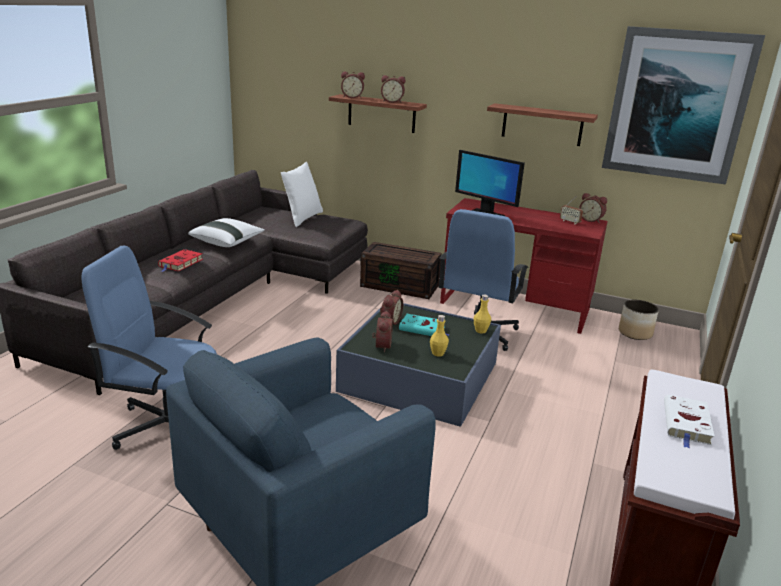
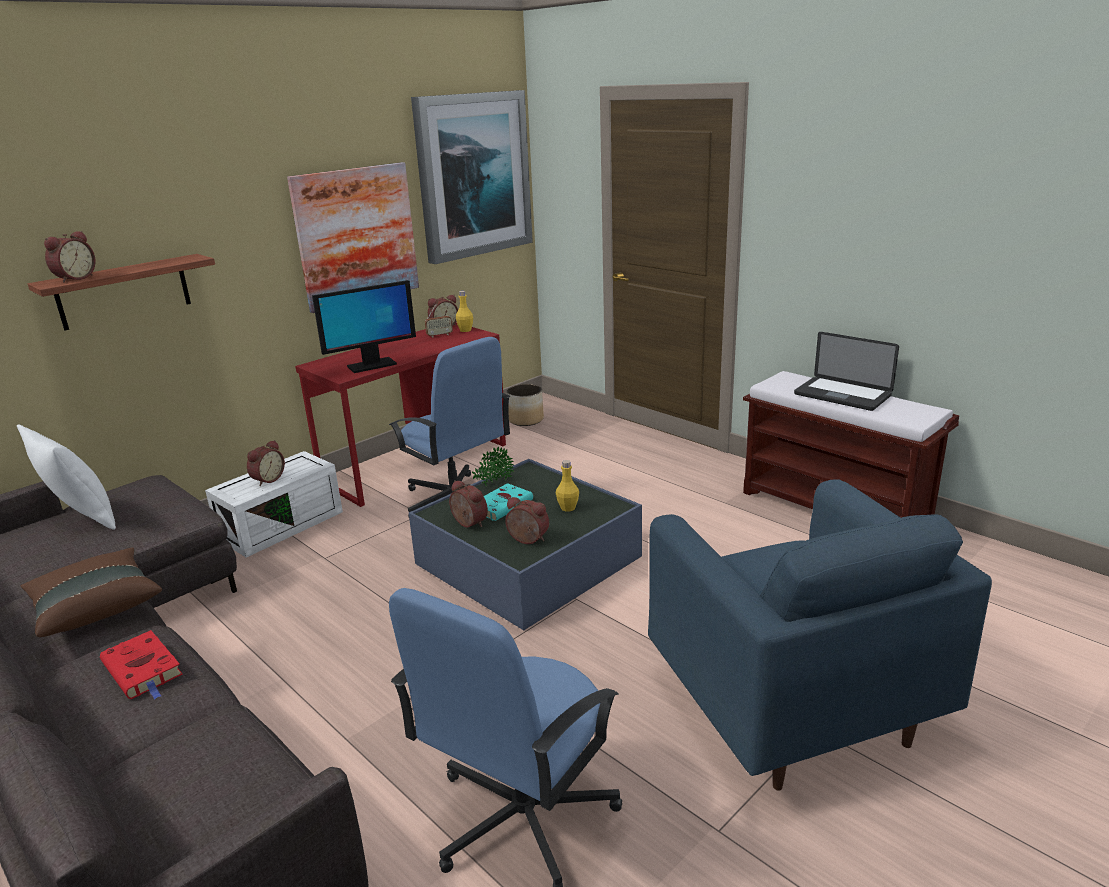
camera: 65 degrees left, 0 degrees up
white pillow [188,218,265,247] -> brown pillow [21,547,162,637]
brown storage box [360,242,441,299] -> white storage box [205,451,343,557]
alarm clock [381,75,405,103] -> alarm clock moved to [247,440,285,486]
yellow bottle [474,295,491,334] -> yellow bottle moved to [456,291,473,332]
shelf [487,103,598,146] -> picture [287,162,419,313]
white book [664,395,715,449] -> laptop [794,332,899,411]
none -> potted plant [472,446,514,486]

